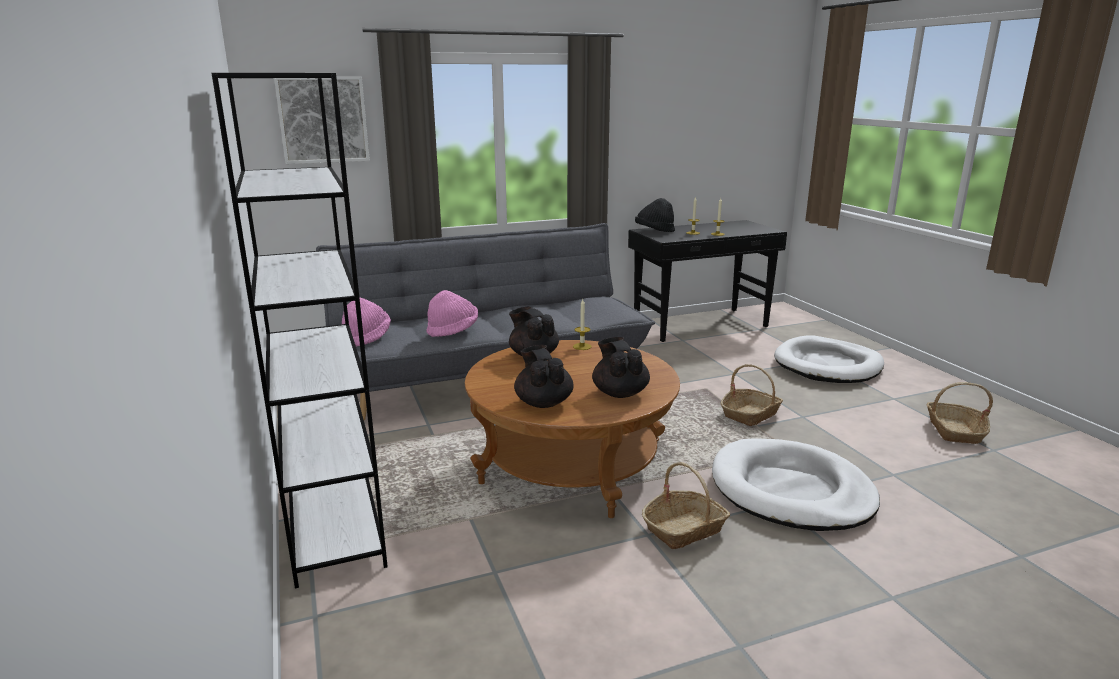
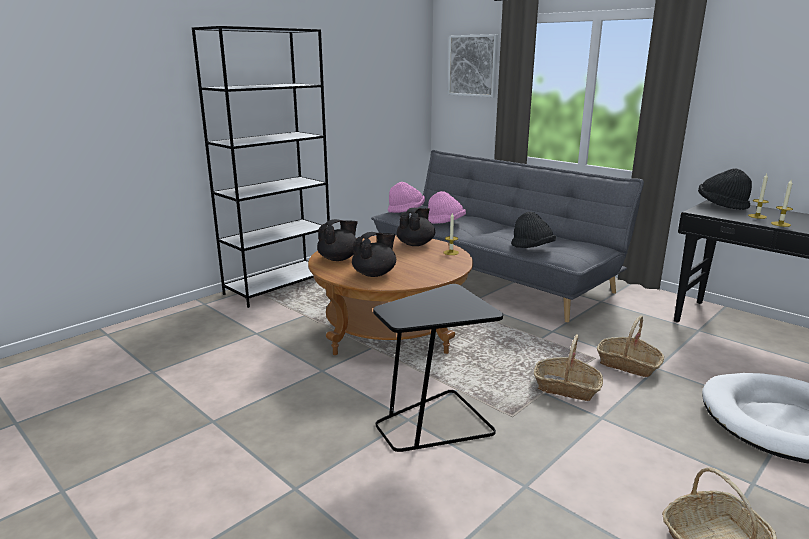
camera: 65 degrees right, 0 degrees up
basket [642,462,730,549] -> basket moved to [597,315,664,377]
white dog bed [712,438,880,531] -> black side table [373,284,504,452]
none -> black hat [511,212,556,248]

